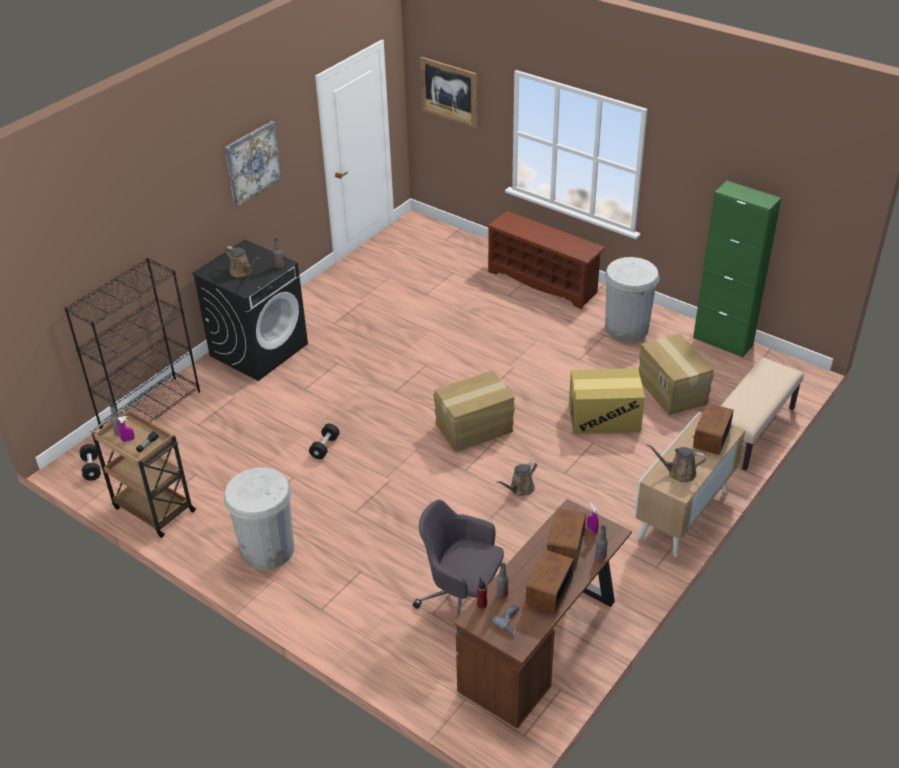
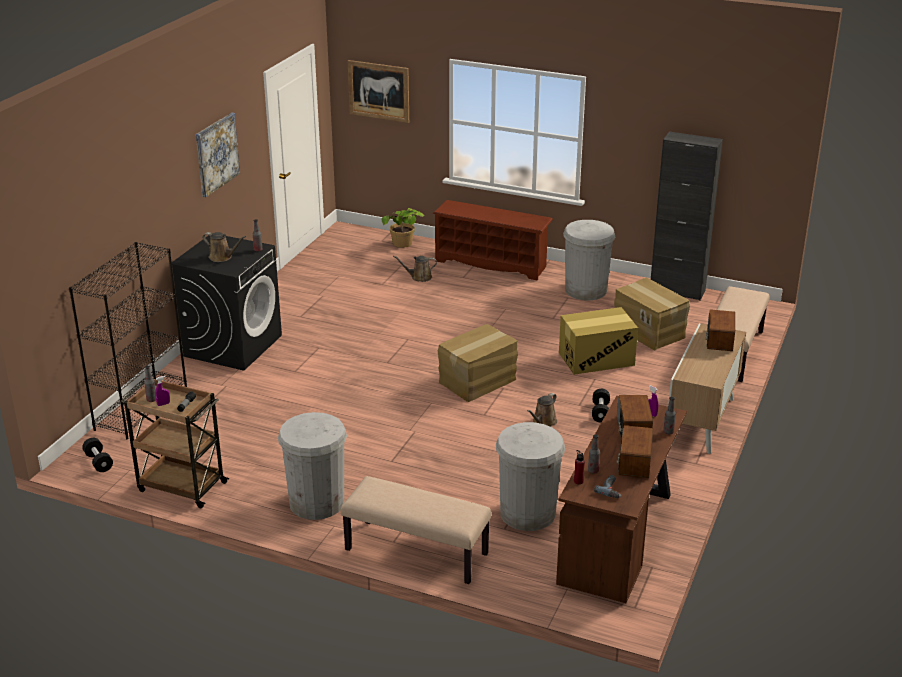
camera: 15 degrees left, 10 degrees down
black dumbbell [309,424,340,459] -> black dumbbell moved to [592,389,610,423]
grey office chair [413,500,504,632] -> white trash can [496,422,565,531]
brown watering can [647,444,706,482] -> brown watering can moved to [393,256,437,282]
green cabinet [693,181,781,358] -> black cabinet [651,131,723,301]
none -> beige bench [341,476,491,584]
none -> potted plant [382,208,424,248]

